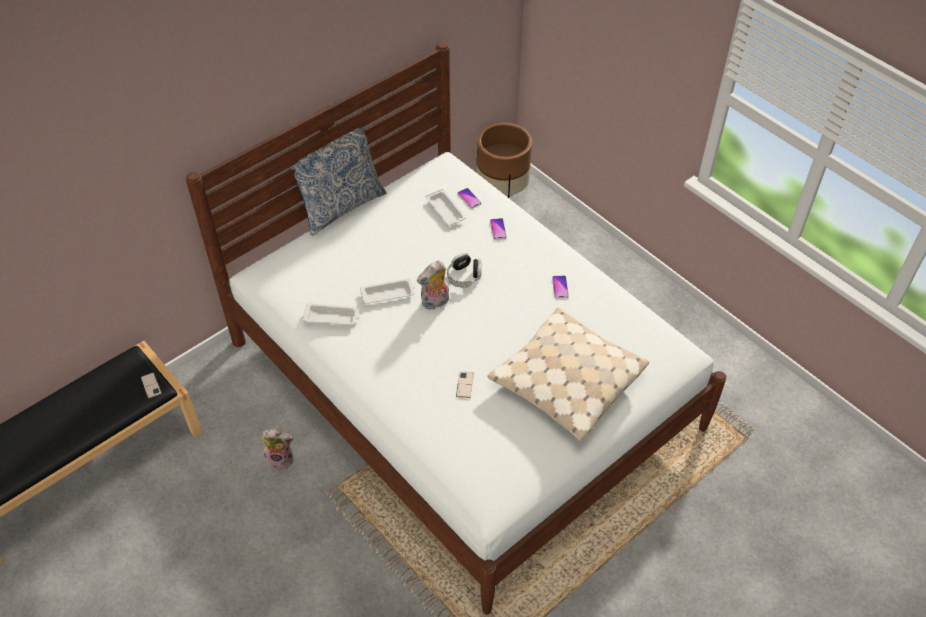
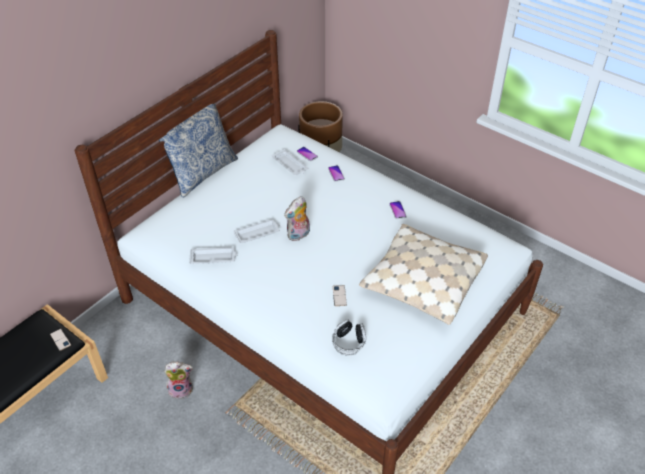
camera: 10 degrees left, 5 degrees down
headphones [447,253,482,288] -> headphones moved to [332,319,366,355]

